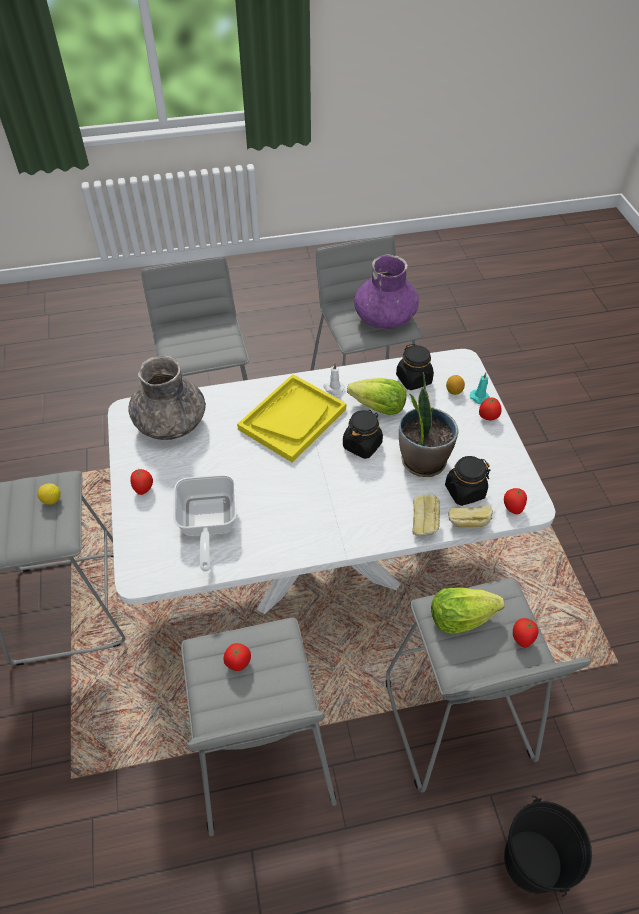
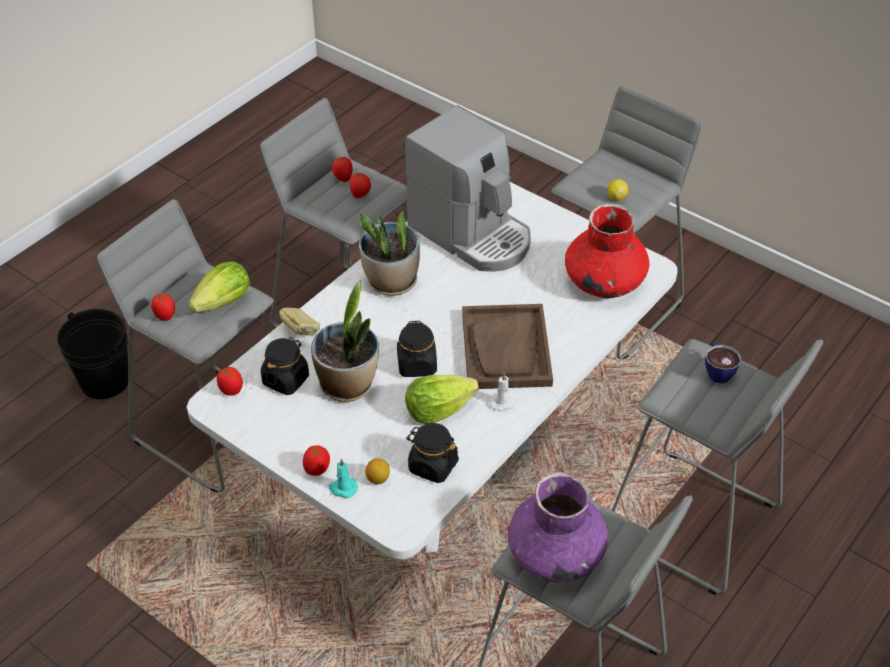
camera: 140 degrees right, 5 degrees down
grey vase [128,356,206,440] -> red vase [565,204,650,298]
tomato [130,469,153,495] -> tomato moved to [332,157,353,182]
frying pan [173,475,237,572] -> coffee machine [405,105,531,272]
yellow tray [237,374,346,463] -> brown tray [462,304,553,389]
bread [448,506,493,528] -> none
none -> potted plant [359,211,420,296]
none -> cup [705,343,741,383]

